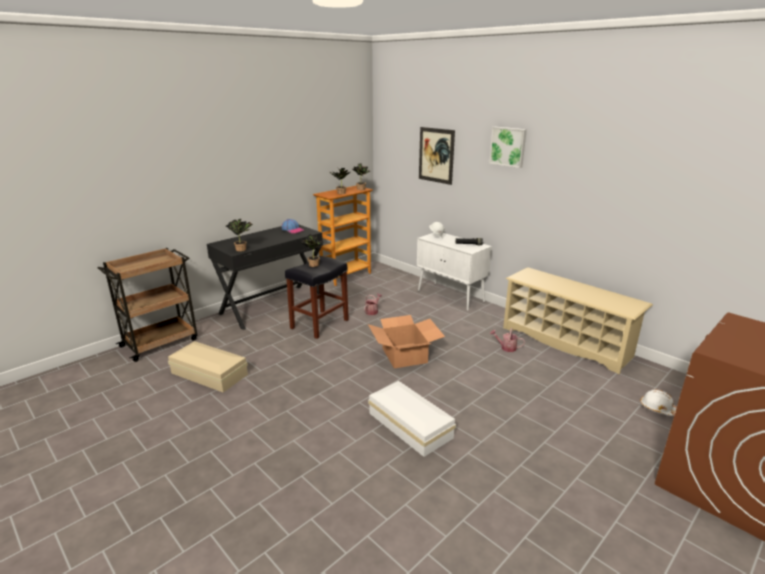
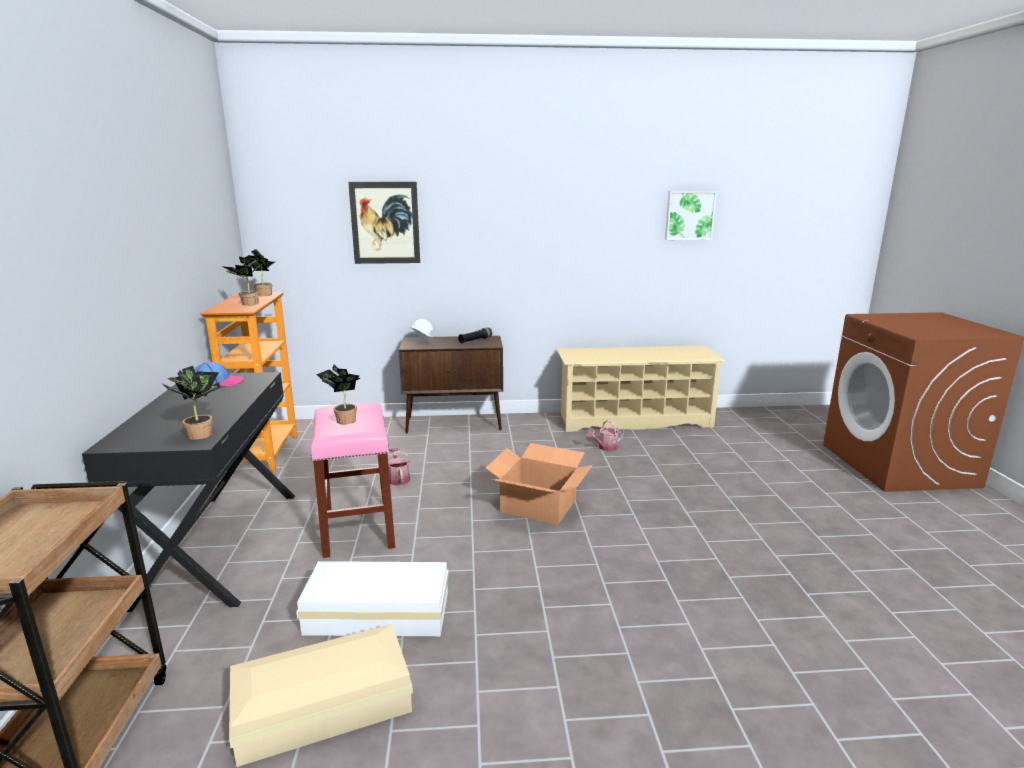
camera: 50 degrees left, 5 degrees down
black stool [285,256,349,339] -> pink stool [311,403,395,558]
white storage box [368,381,456,457] -> white storage box moved to [296,561,449,636]
white cabinet [417,233,492,311] -> brown cabinet [399,336,503,433]
picture [489,127,527,168] -> picture moved to [665,191,717,240]
white hard hat [640,390,677,416] -> none

